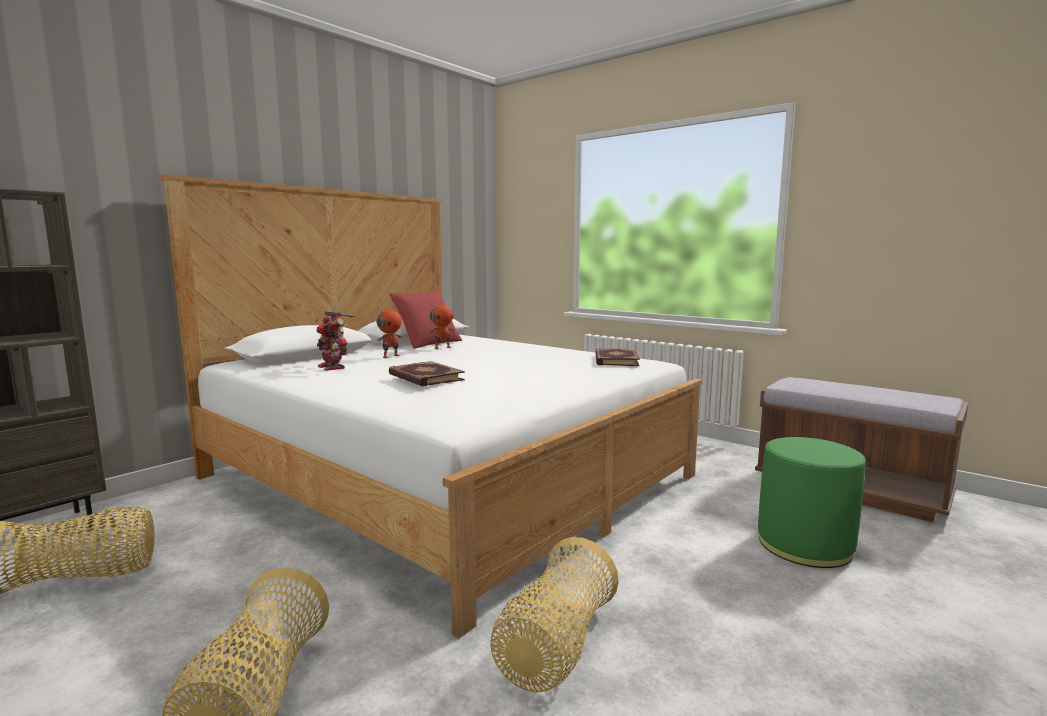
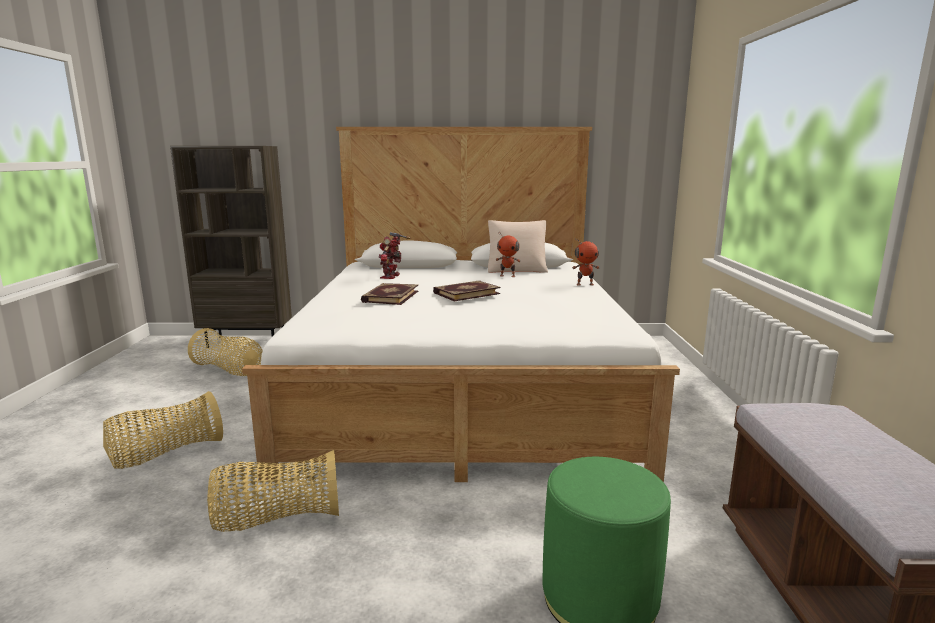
camera: 50 degrees right, 5 degrees up
toy robot [376,307,402,358] -> toy robot moved to [572,238,600,286]
red pillow [389,290,462,349] -> beige pillow [488,220,548,273]
book [595,348,640,366] -> book moved to [433,281,501,302]

